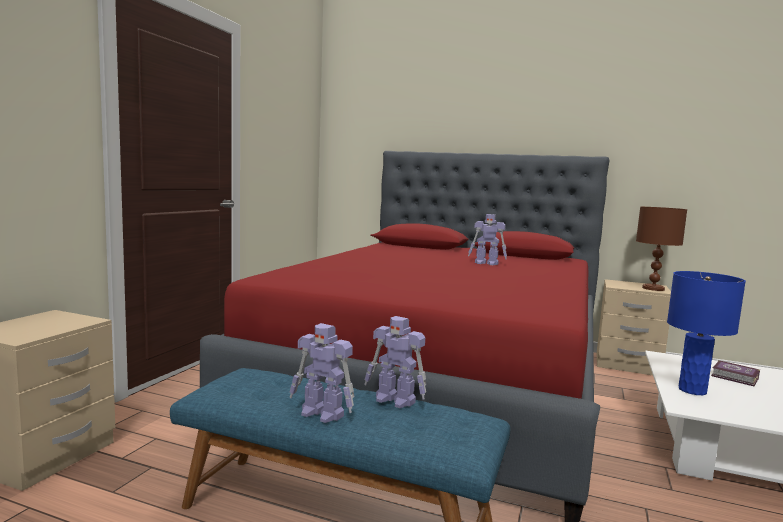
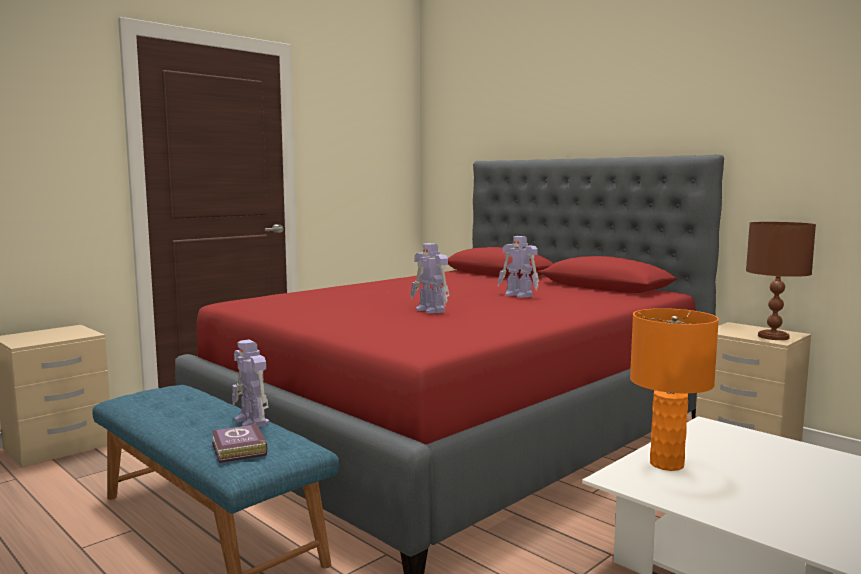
camera: 25 degrees right, 0 degrees up
toy robot [290,323,354,423] -> toy robot moved to [410,243,449,313]
blue table lamp [667,271,746,395] -> orange table lamp [630,308,719,471]
book [711,360,760,386] -> book moved to [212,423,267,463]

